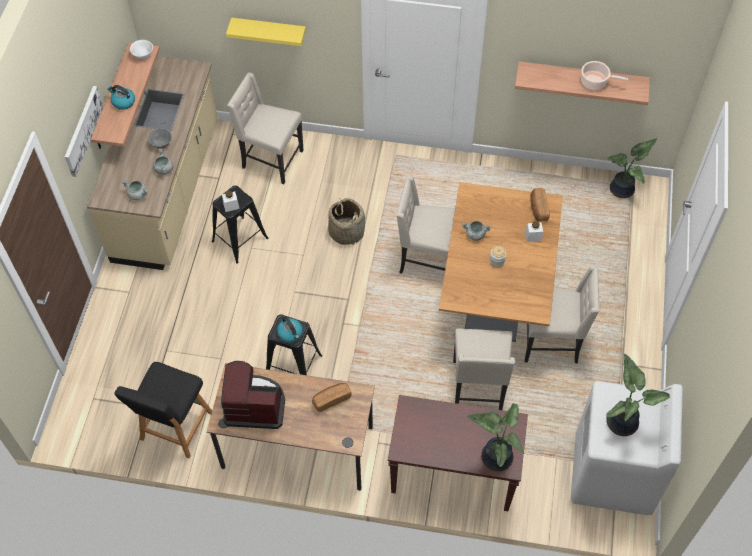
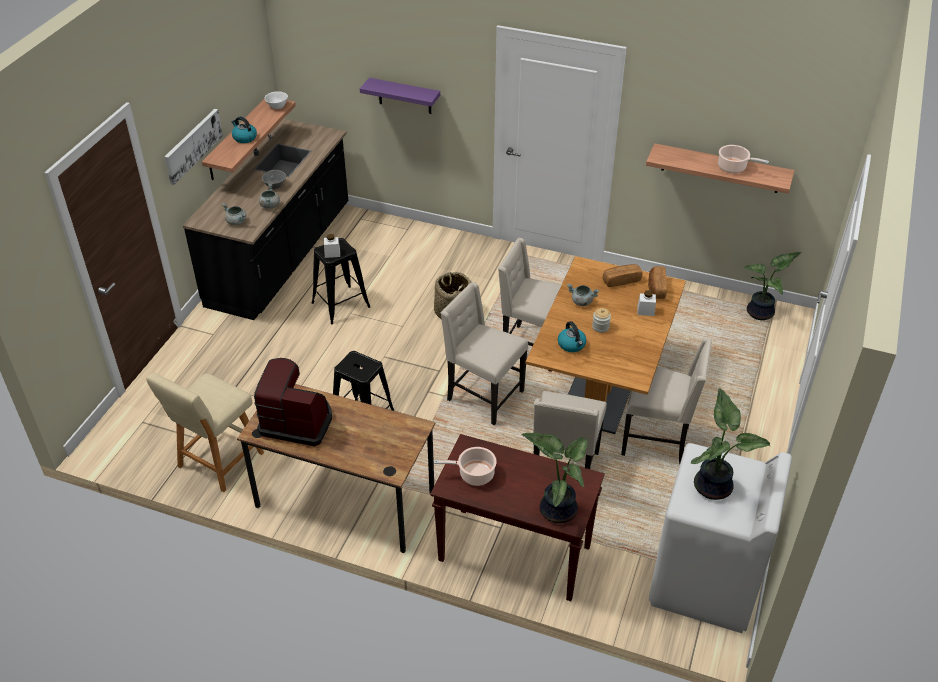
camera: 10 degrees right, 15 degrees down
beige counter [87,56,217,270] -> black counter [183,119,348,320]
black stool [114,362,212,458] -> beige stool [146,373,264,492]
yellow shelf [226,18,306,46] -> purple shelf [360,78,440,114]
beige chair [227,72,304,184] -> beige chair moved to [441,282,528,425]
kettle [277,316,303,343] -> kettle moved to [558,321,586,352]
bread [312,383,351,412] -> bread moved to [603,264,643,287]
none -> cooking pot [434,447,497,486]

